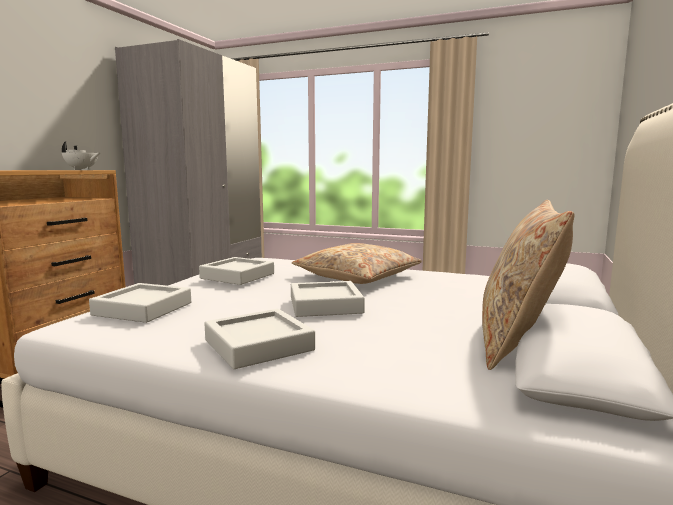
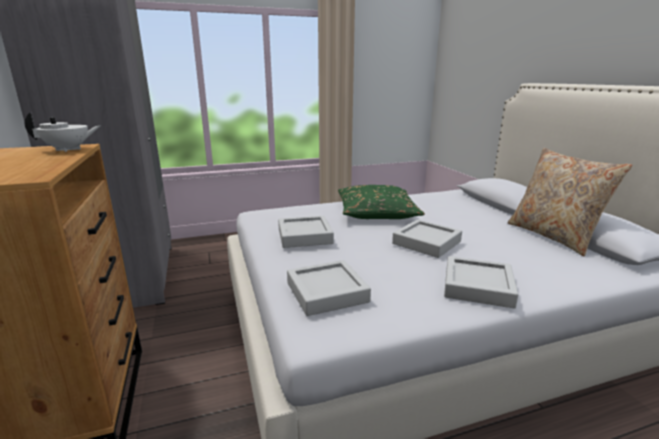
camera: 40 degrees left, 10 degrees up
beige pillow [292,243,422,284] -> green pillow [338,185,425,219]

